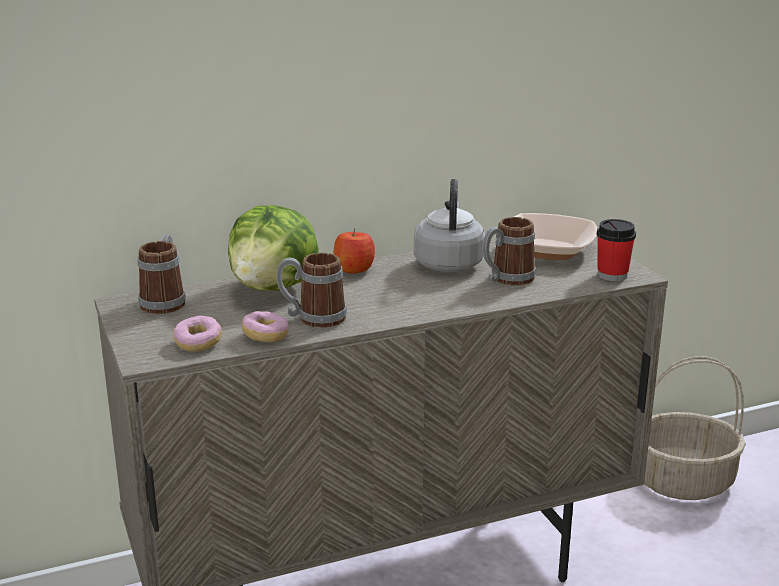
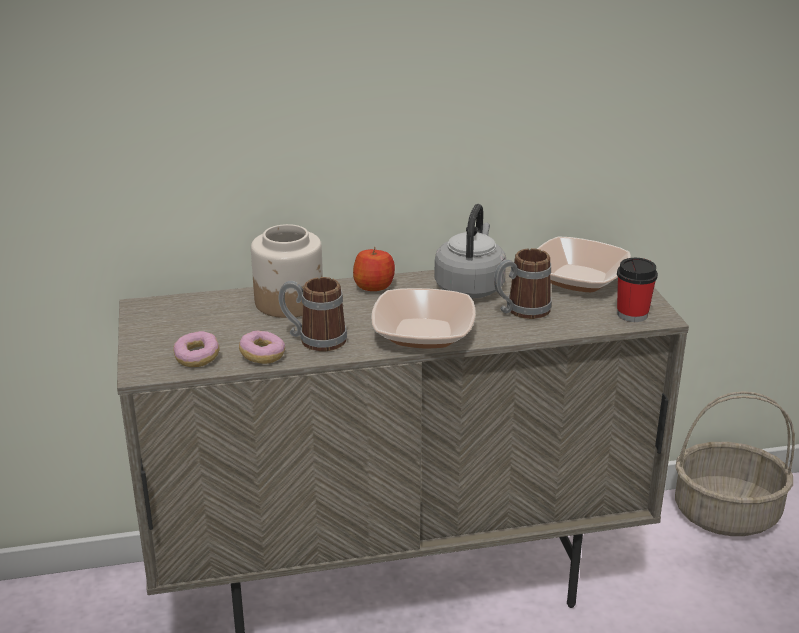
camera: 10 degrees right, 5 degrees up
mug [138,235,186,314] -> none
lettuce [228,205,319,291] -> jar [251,224,323,318]
none -> bowl [371,288,476,348]

